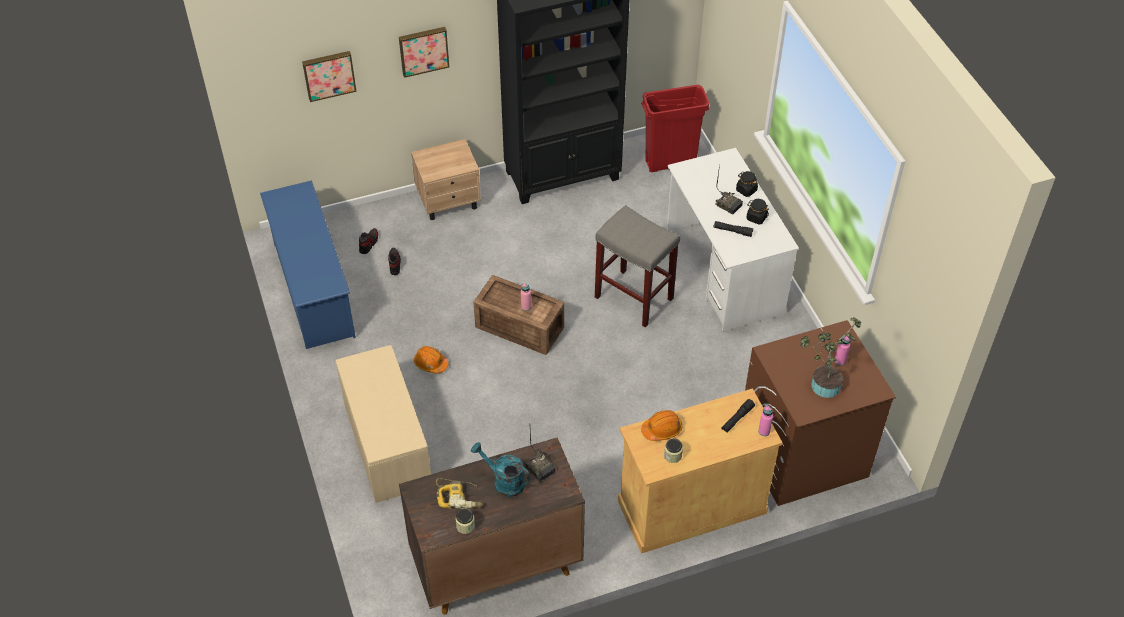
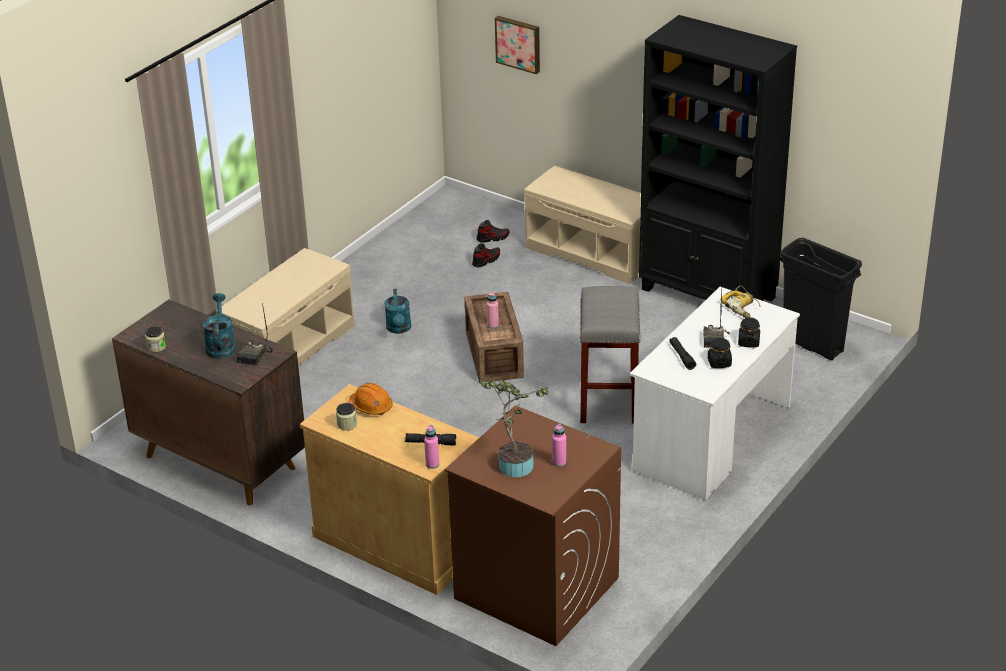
camera: 55 degrees right, 15 degrees down
blue shoe rack [260,180,356,349] -> none
picture [399,27,449,78] -> none
beige nightstand [411,139,481,220] -> beige bench [524,166,641,284]
orange hard hat [414,346,449,374] -> turquoise watering can [384,289,411,334]
power drill [436,478,483,509] -> power drill moved to [720,285,761,318]
red trash can [641,84,710,172] -> black trash can [780,238,862,360]

